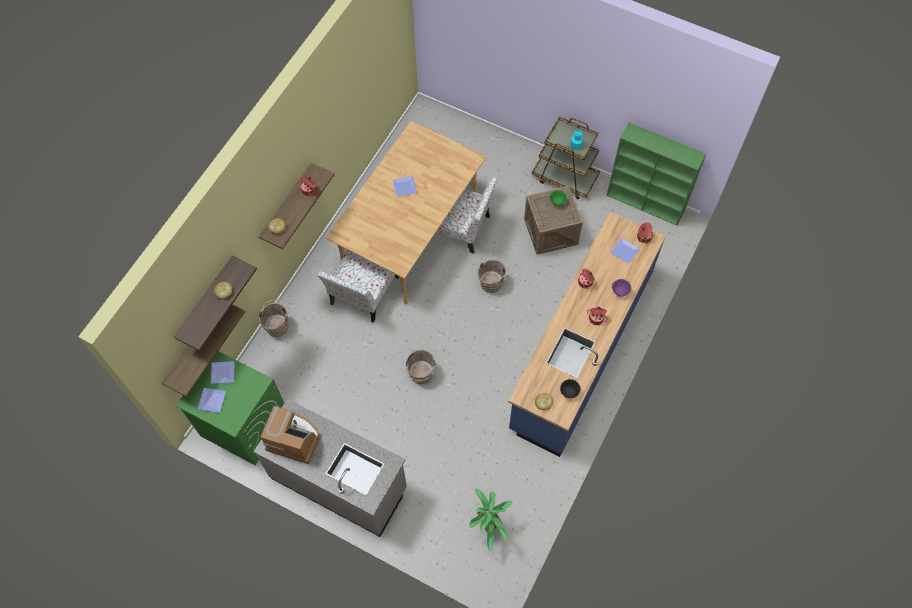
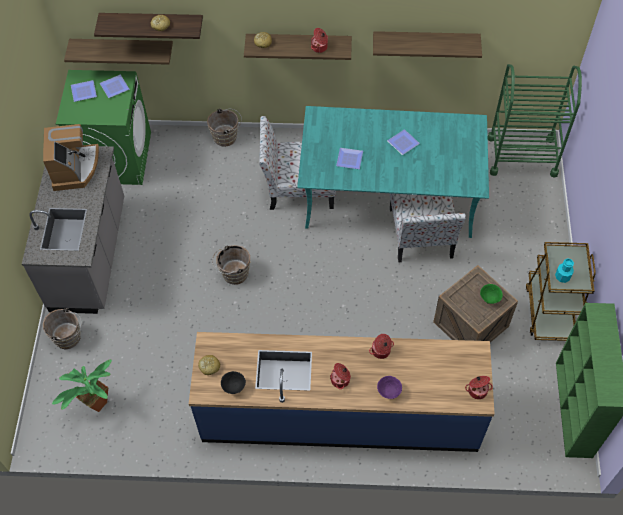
camera: 65 degrees right, 5 degrees down
beige dining table [326,121,486,305] -> turquoise dining table [297,106,489,238]
brown bucket [478,257,509,293] -> brown bucket moved to [43,308,82,349]
plate [611,238,640,264] -> plate moved to [336,148,363,169]
none -> shelf [373,31,482,58]
none -> green cart [488,64,582,178]

